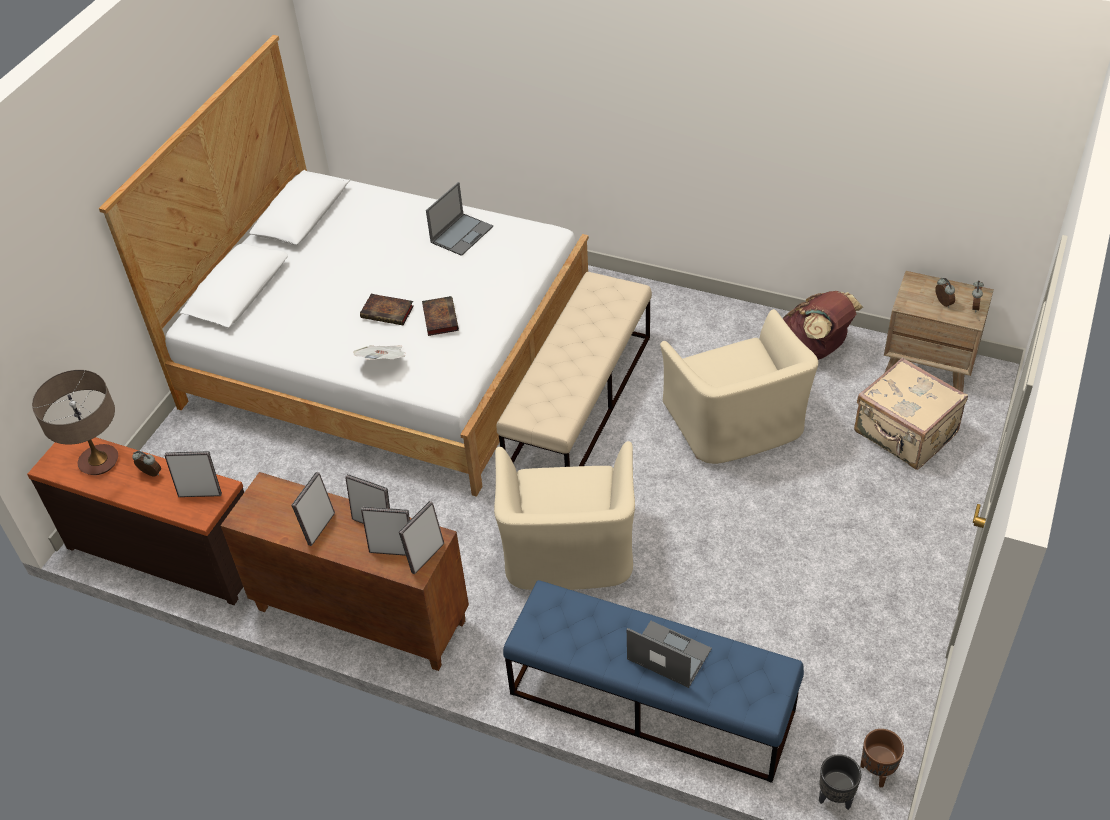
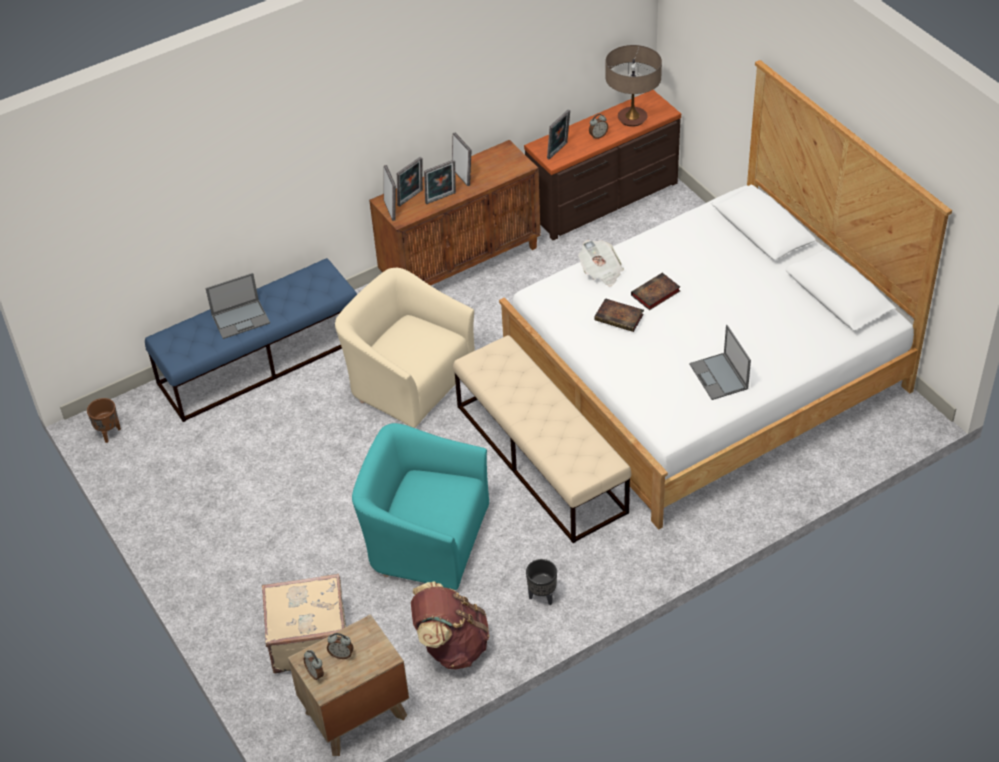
camera: 125 degrees right, 0 degrees up
beige armchair [660,309,818,464] -> turquoise armchair [352,423,489,590]
black planter [819,754,861,810] -> black planter moved to [526,559,557,605]

